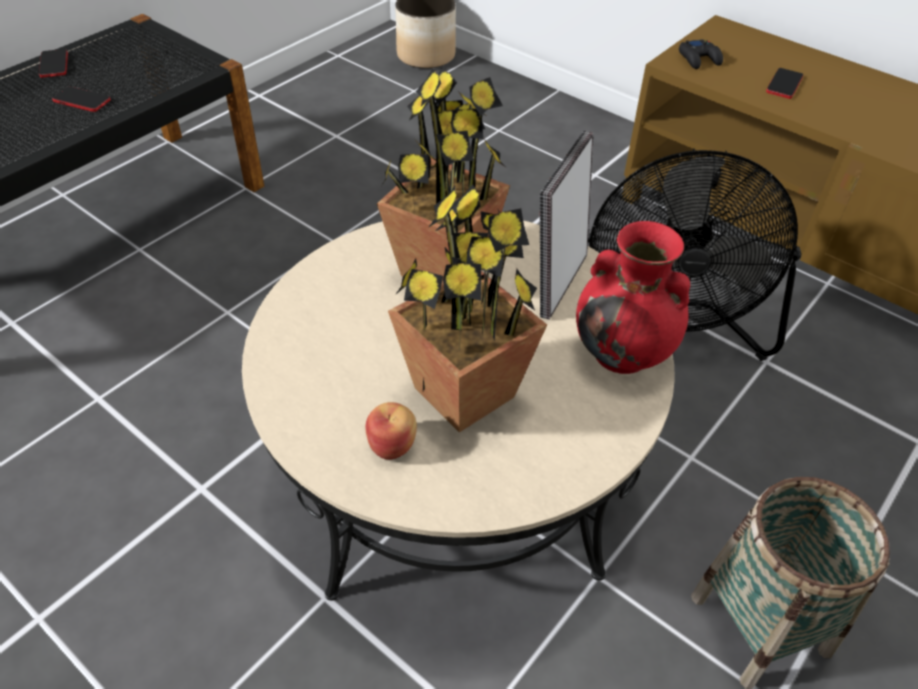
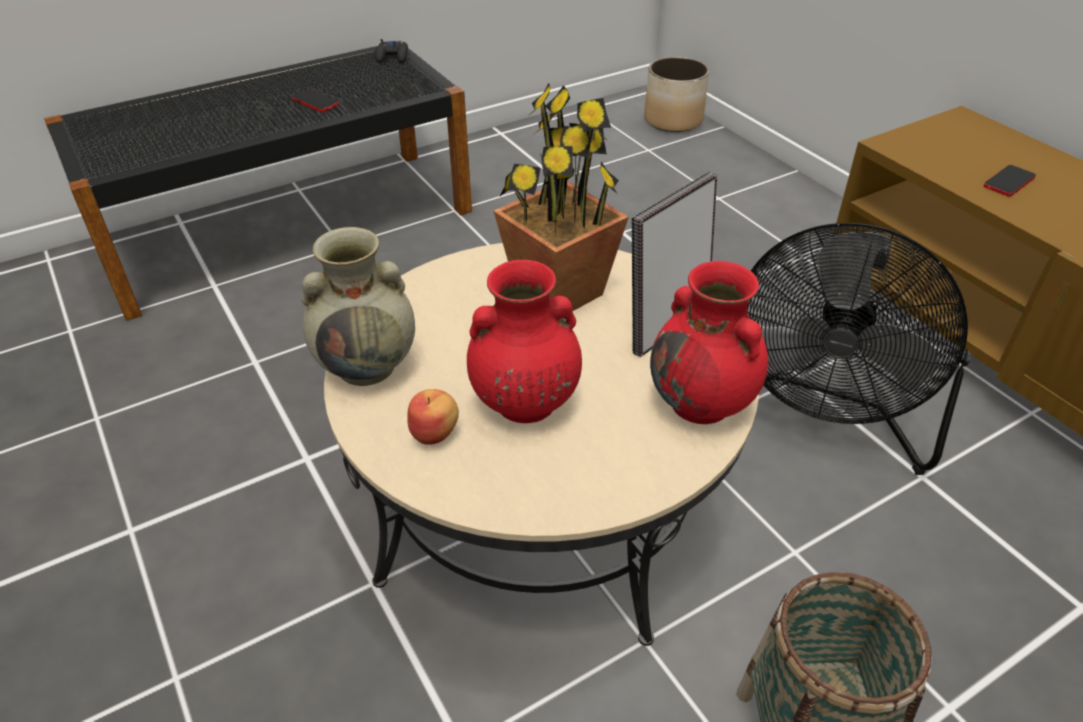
camera: 20 degrees right, 5 degrees down
phone [39,49,68,78] -> none
potted plant [388,185,547,433] -> red vase [467,260,582,423]
black game controller [679,39,723,69] -> black game controller moved to [375,39,408,63]
none -> beige vase [301,227,415,386]

